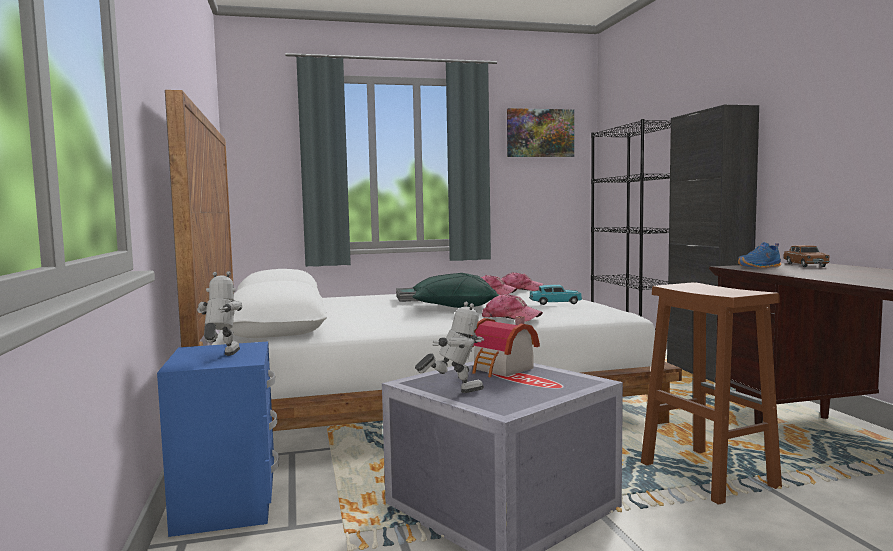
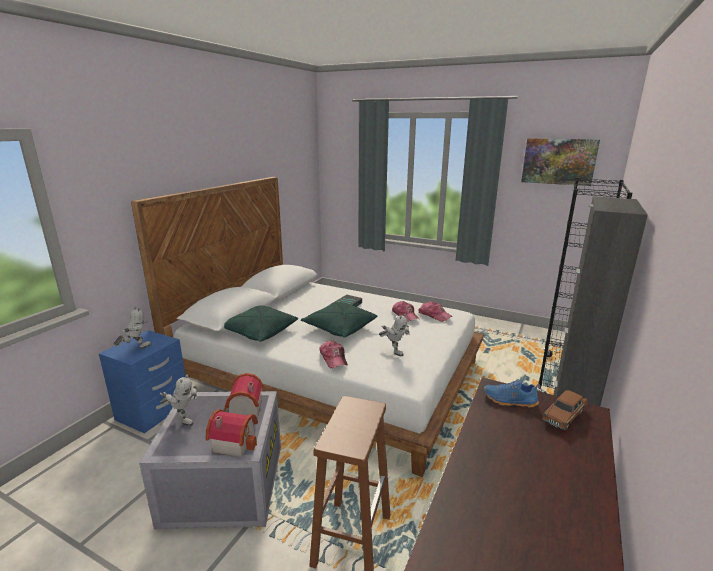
camera: 40 degrees right, 15 degrees up
turquoise toy car [529,285,583,305] -> toy robot [379,314,410,356]
none -> toy house [206,409,258,457]
none -> green pillow [224,305,298,342]

